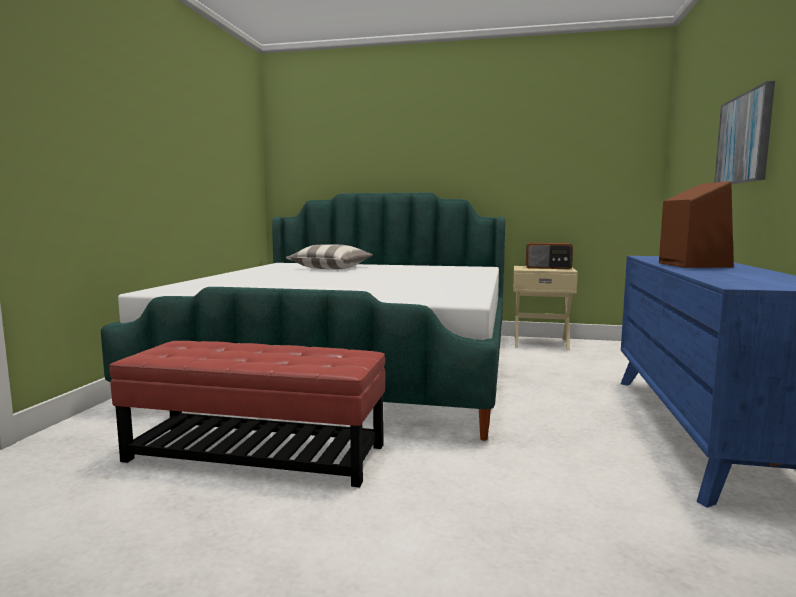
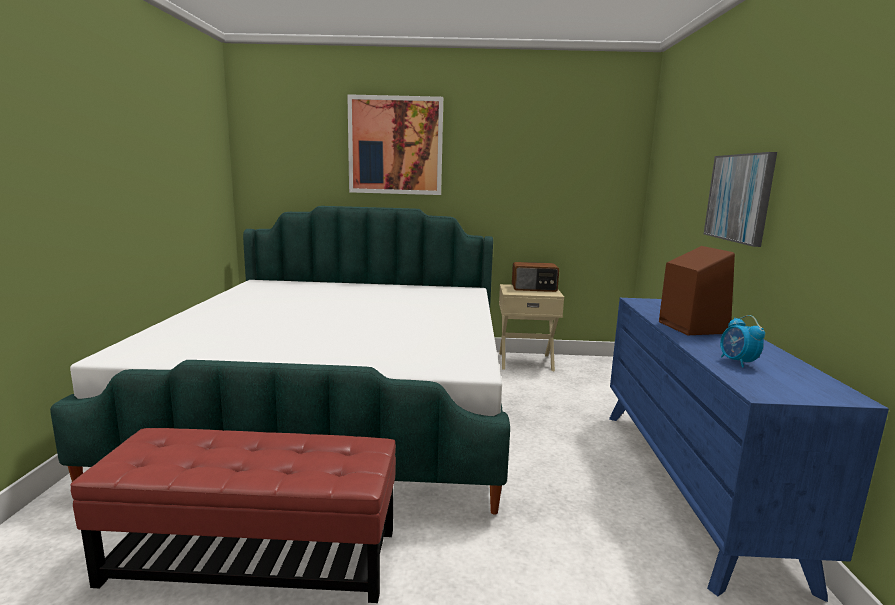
camera: 10 degrees left, 5 degrees up
pillow [286,244,373,269] -> none
none -> picture [347,94,443,195]
none -> alarm clock [720,315,765,368]

